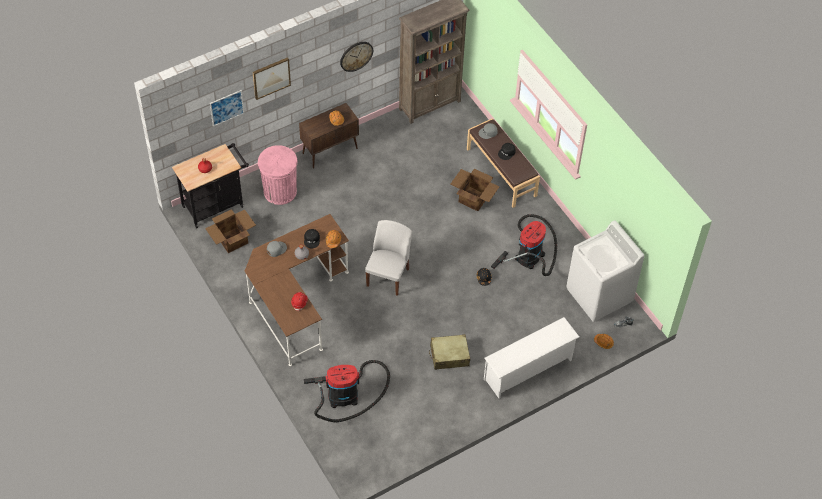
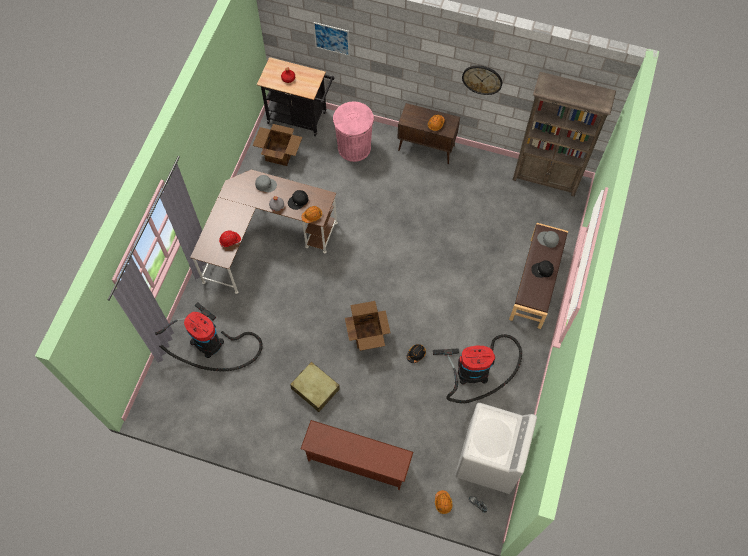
camera: 50 degrees right, 10 degrees up
picture [253,57,291,100] -> none
white chair [365,220,412,296] -> none
cardboard box [451,169,499,211] -> cardboard box moved to [345,301,391,351]
white shoe rack [484,317,579,399] -> brown shoe rack [301,420,413,490]

